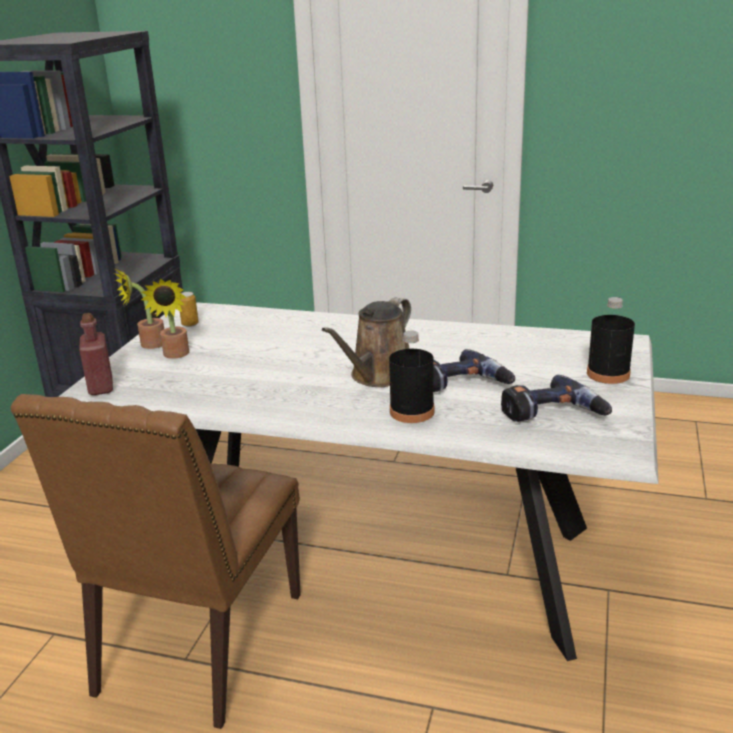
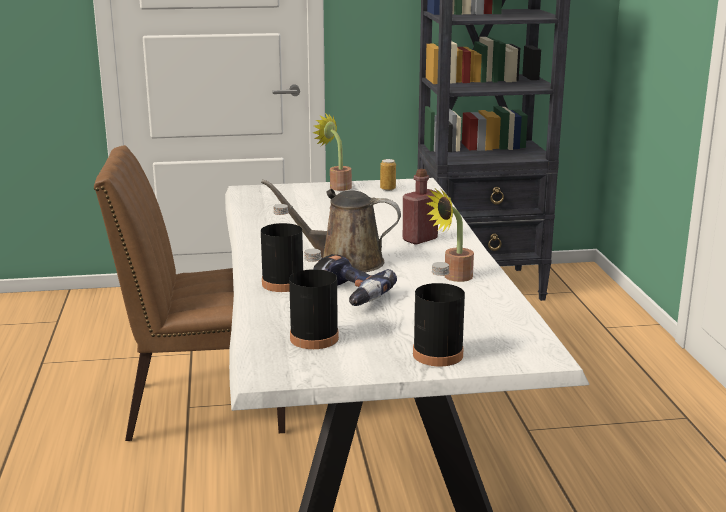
camera: 65 degrees right, 5 degrees down
red bottle [79,313,113,395] -> red bottle moved to [403,169,438,245]
potted plant [141,278,189,359] -> potted plant moved to [426,188,474,282]
power drill [501,375,612,422] -> black bottle [289,249,339,349]

